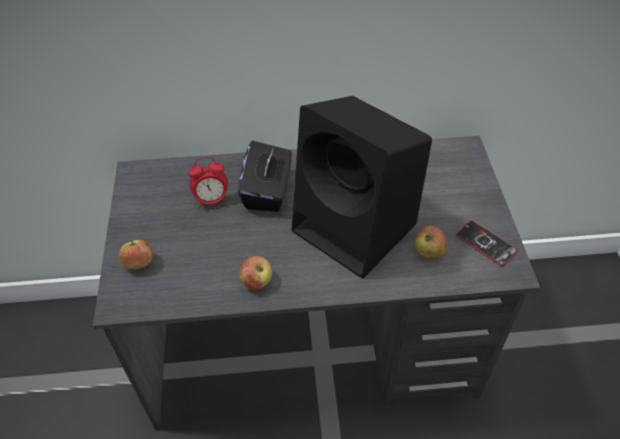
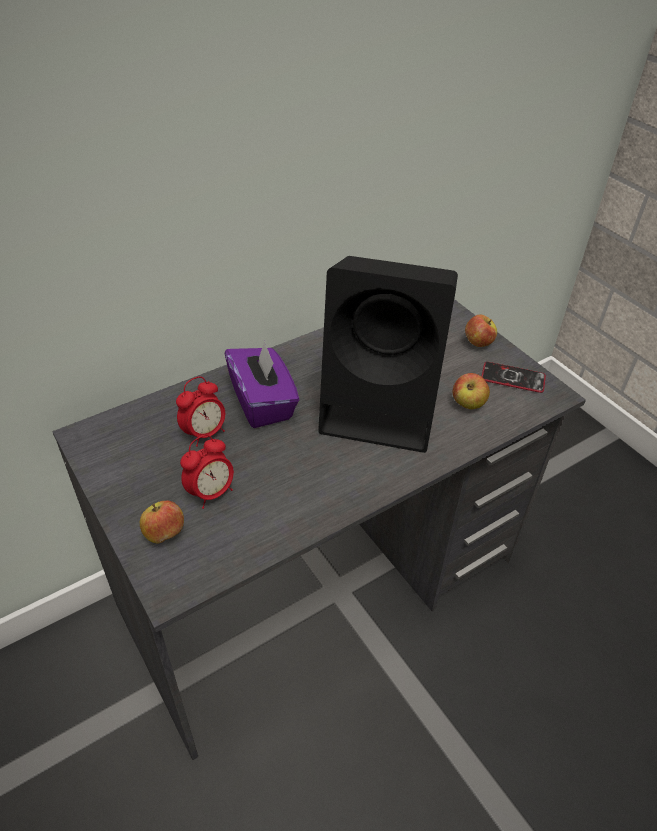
camera: 30 degrees left, 5 degrees down
black tissue box [238,141,292,212] -> purple tissue box [225,341,299,428]
apple [239,256,272,289] -> apple moved to [465,315,497,347]
none -> alarm clock [180,435,234,509]

